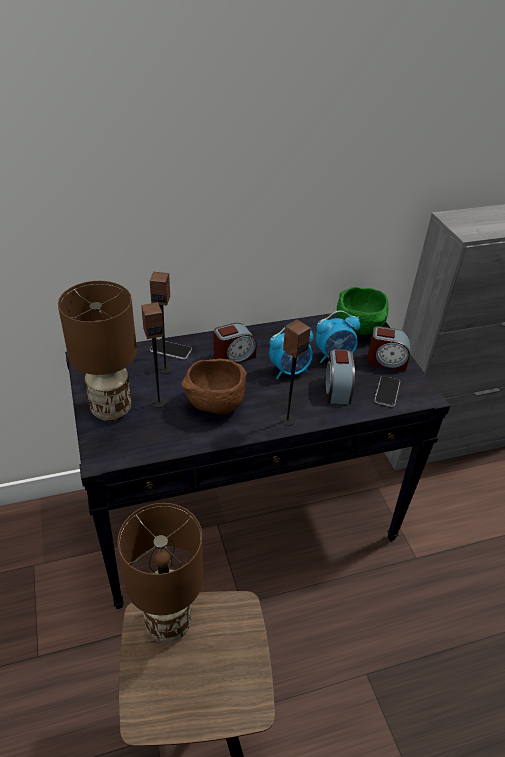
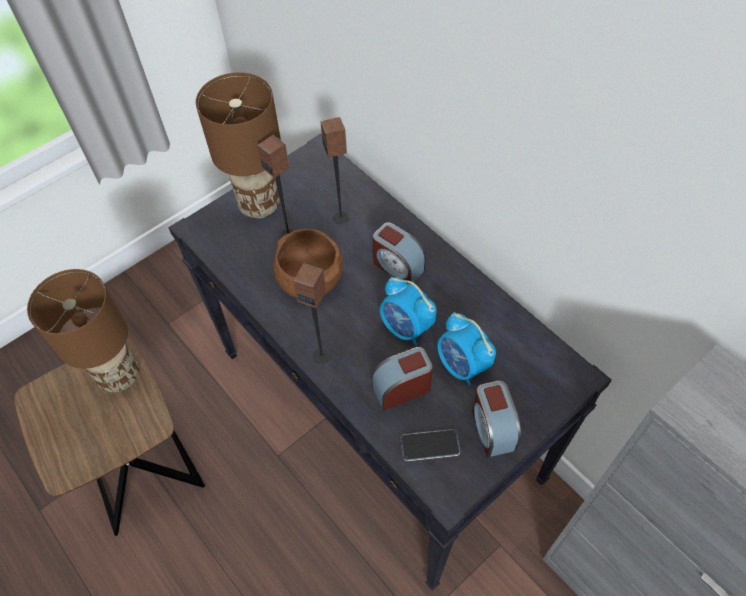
camera: 70 degrees right, 15 degrees up
phone [150,340,192,360] -> none
green bowl [337,287,389,335] -> none

